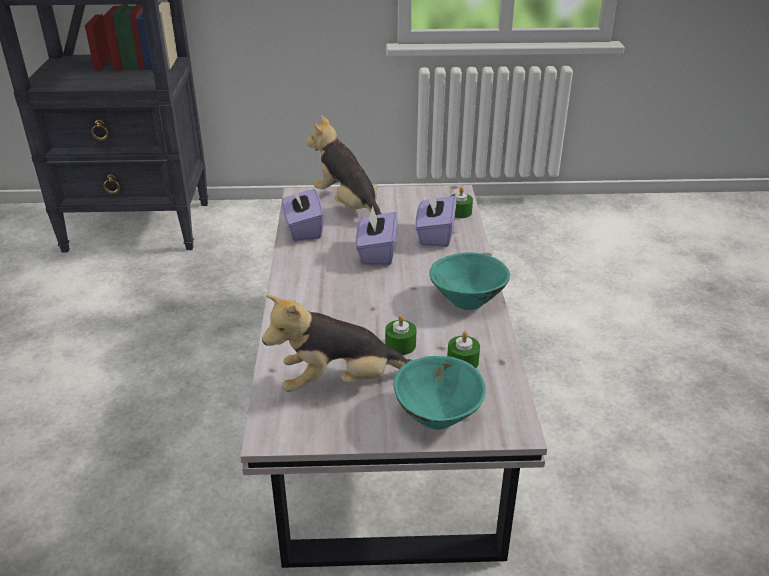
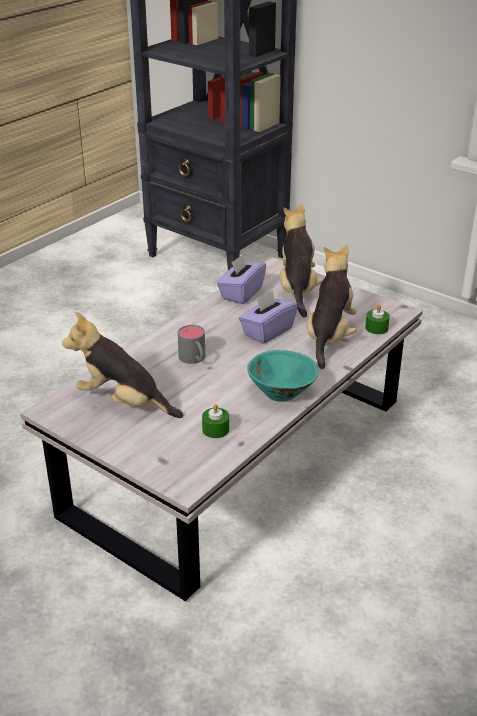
camera: 40 degrees right, 0 degrees up
green candle [385,315,416,355] -> none
turquoise bowl [393,356,486,430] -> none
purple tissue box [415,190,456,247] -> plush toy [307,245,357,369]
none -> grey mug [178,325,205,364]

